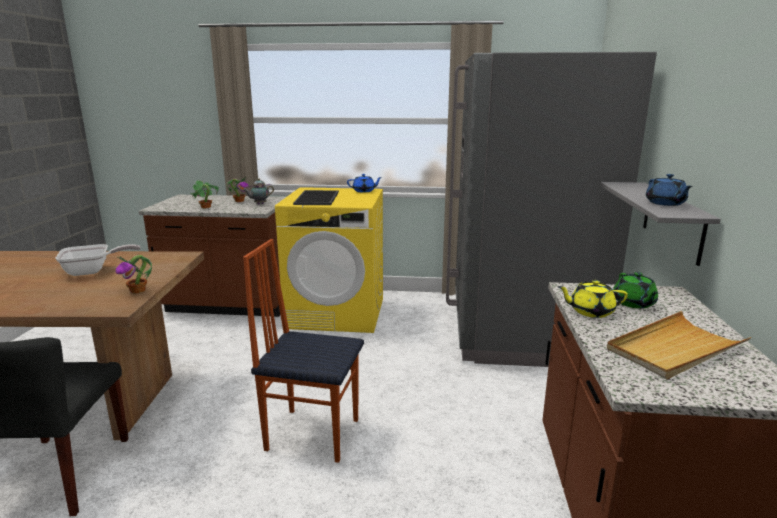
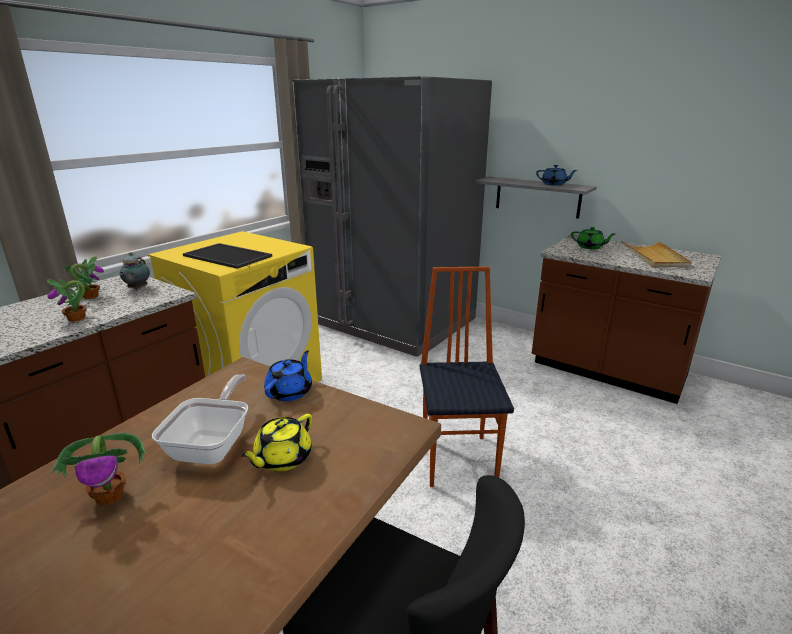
camera: 60 degrees left, 5 degrees up
potted plant [115,254,152,293] -> potted plant moved to [49,433,146,506]
chair [243,239,364,463] -> chair turned 135 degrees clockwise [420,266,514,487]
blue teapot [347,174,382,193] -> blue teapot moved to [264,350,312,401]
yellow teapot [557,280,628,318] -> yellow teapot moved to [241,414,312,471]

